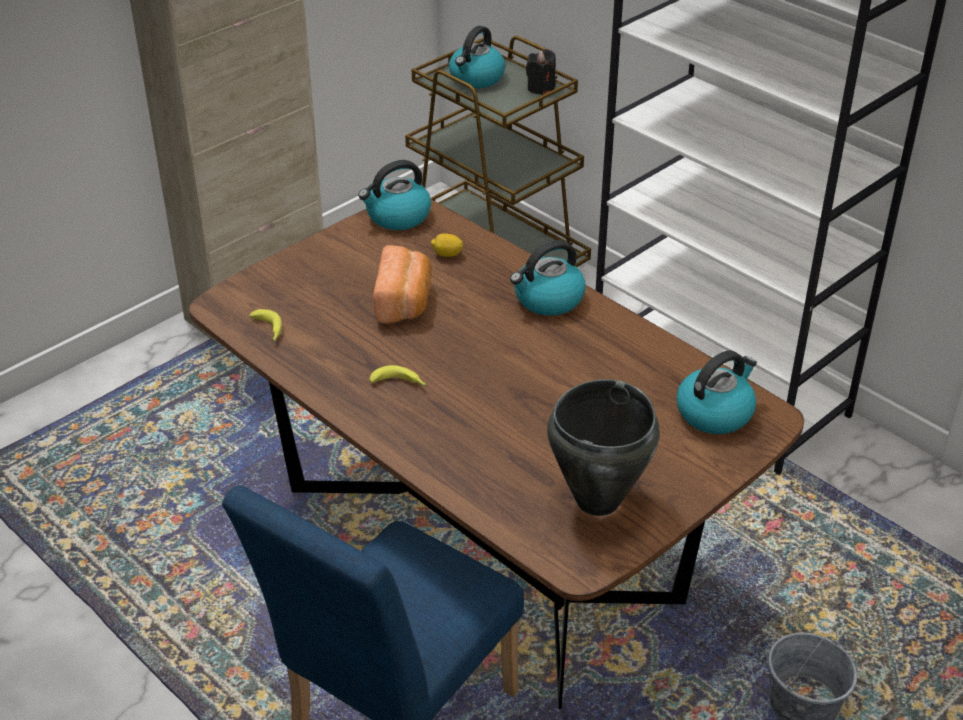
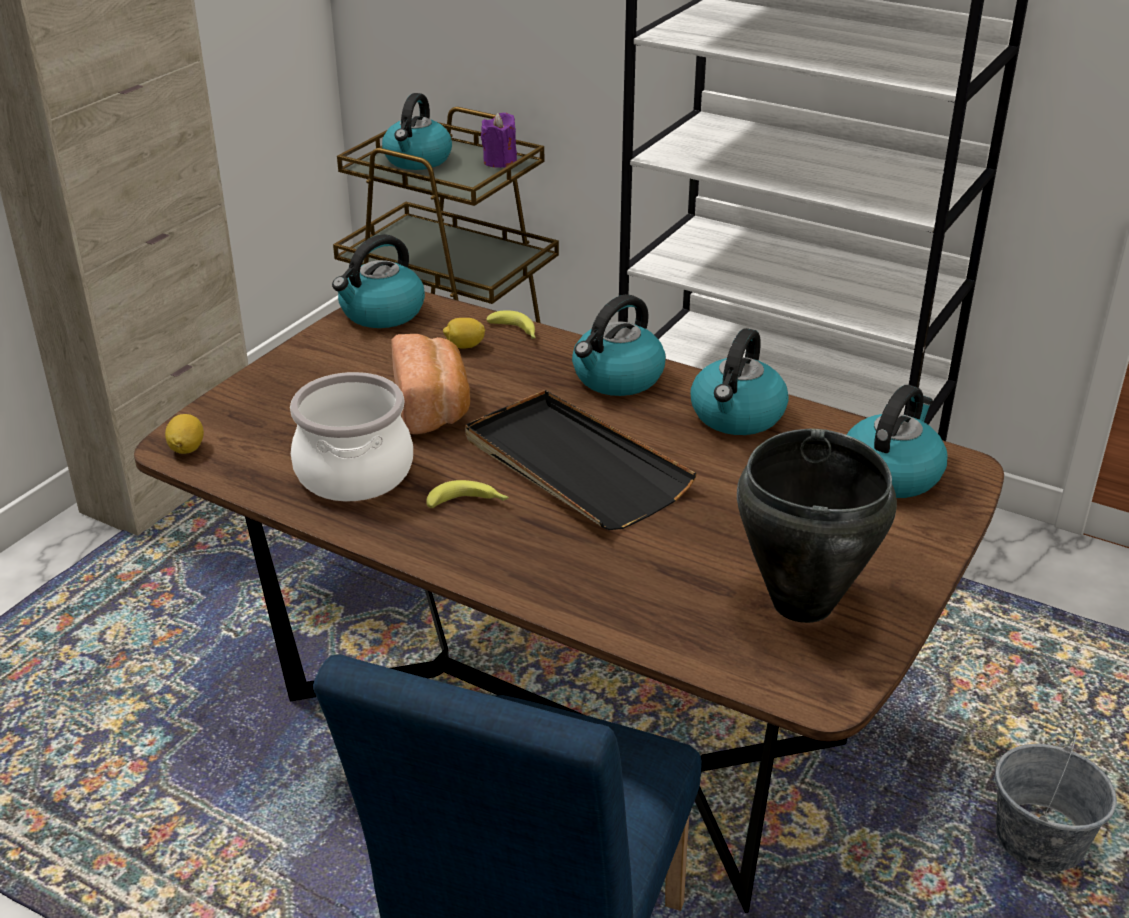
camera: 15 degrees left, 5 degrees down
banana [249,309,282,341] -> banana moved to [487,310,536,339]
black candle [526,49,556,95] -> purple candle [481,113,517,168]
none -> lemon [165,414,204,454]
none -> cooking pot [290,372,413,502]
none -> black tray [465,390,697,530]
none -> kettle [690,328,789,435]

